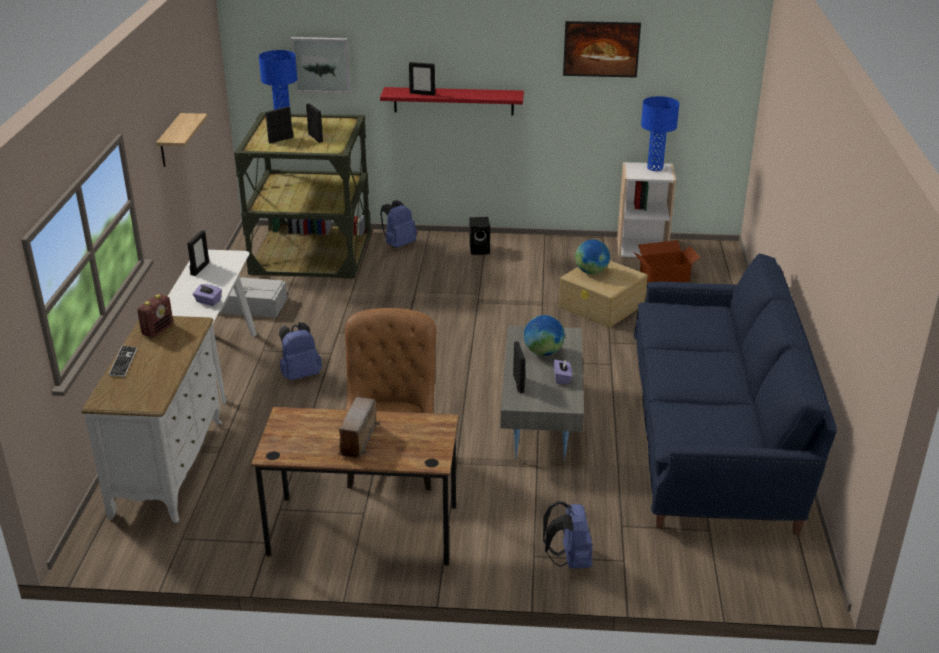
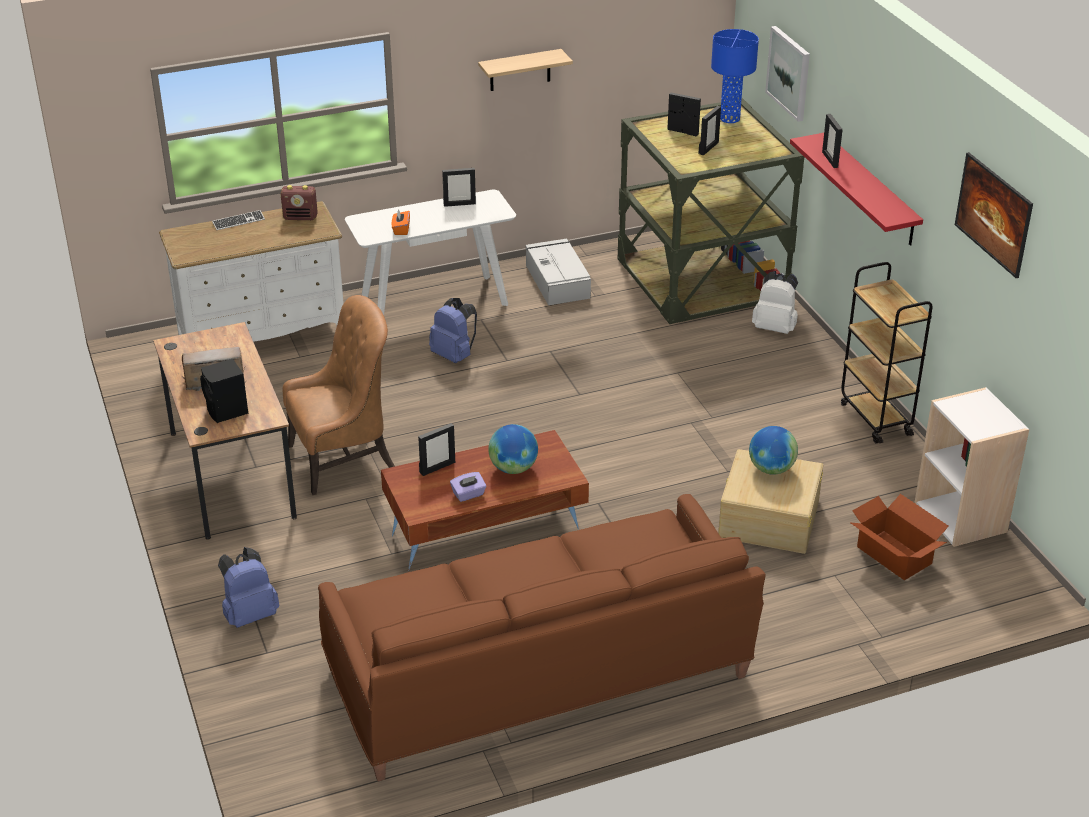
camera: 65 degrees right, 5 degrees up
purple tissue box [193,284,222,306] -> orange tissue box [392,209,410,235]
blue backpack [380,200,417,248] -> white backpack [752,271,798,334]
black speaker [470,217,490,255] -> black speaker moved to [200,359,248,423]
grey coffee table [500,325,584,464] -> brown coffee table [381,430,589,572]
blue sofa [634,253,837,535] -> brown sofa [318,494,766,781]
blue table lamp [641,96,680,171] -> none
none -> brown cart [841,262,932,444]

